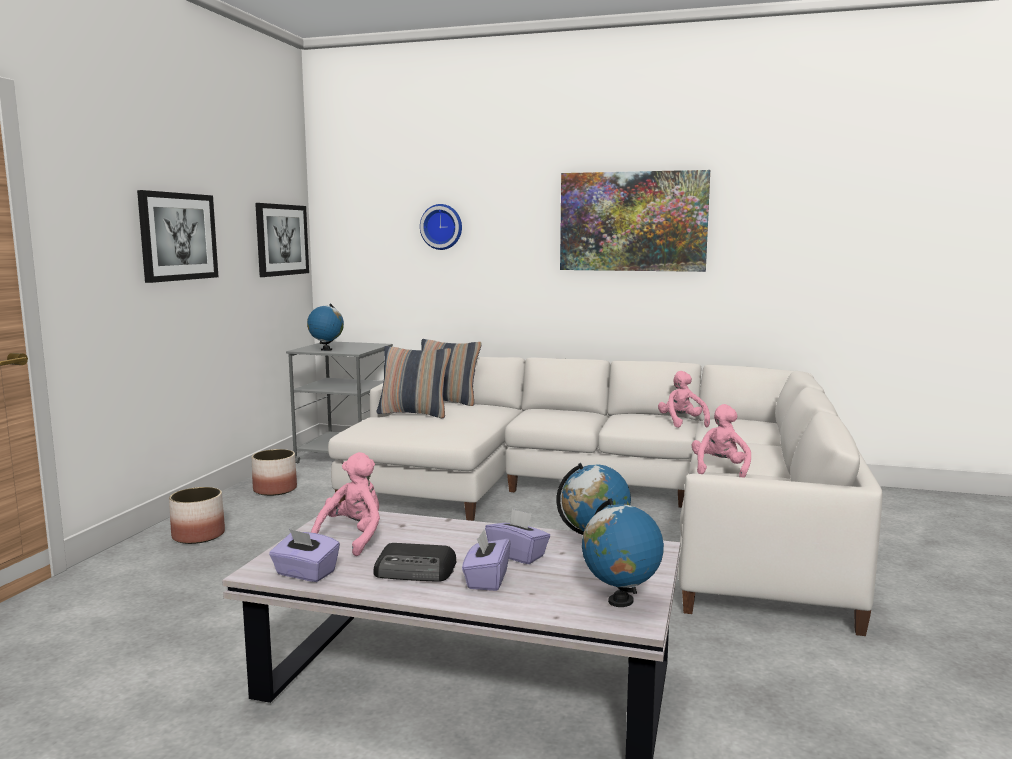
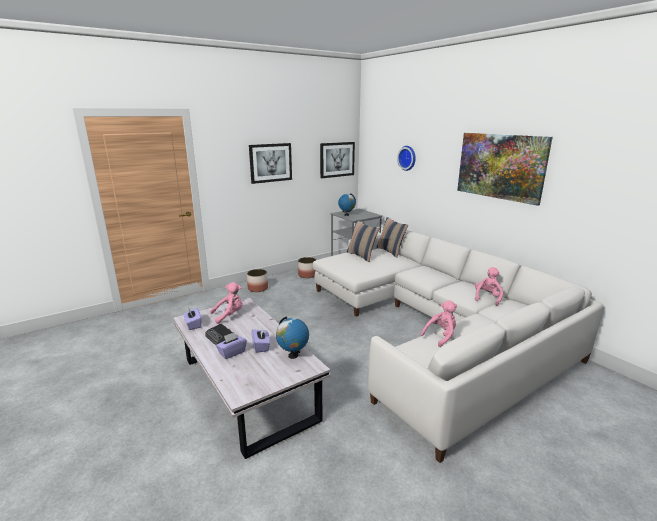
camera: 40 degrees right, 10 degrees up
globe [582,498,664,607] -> none

